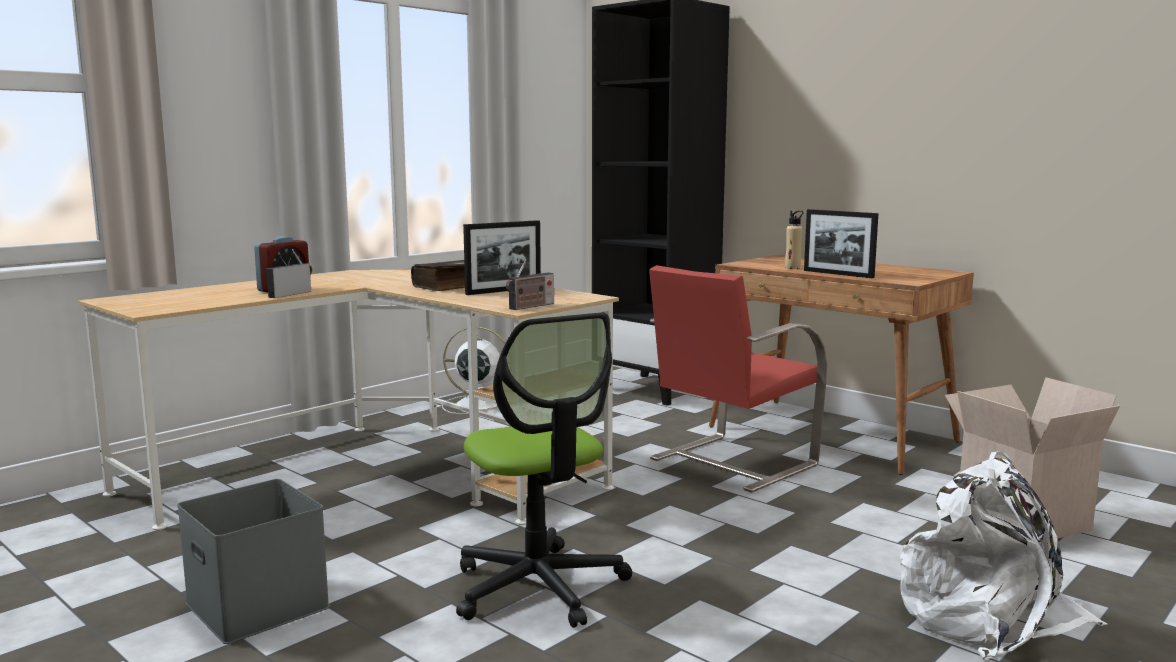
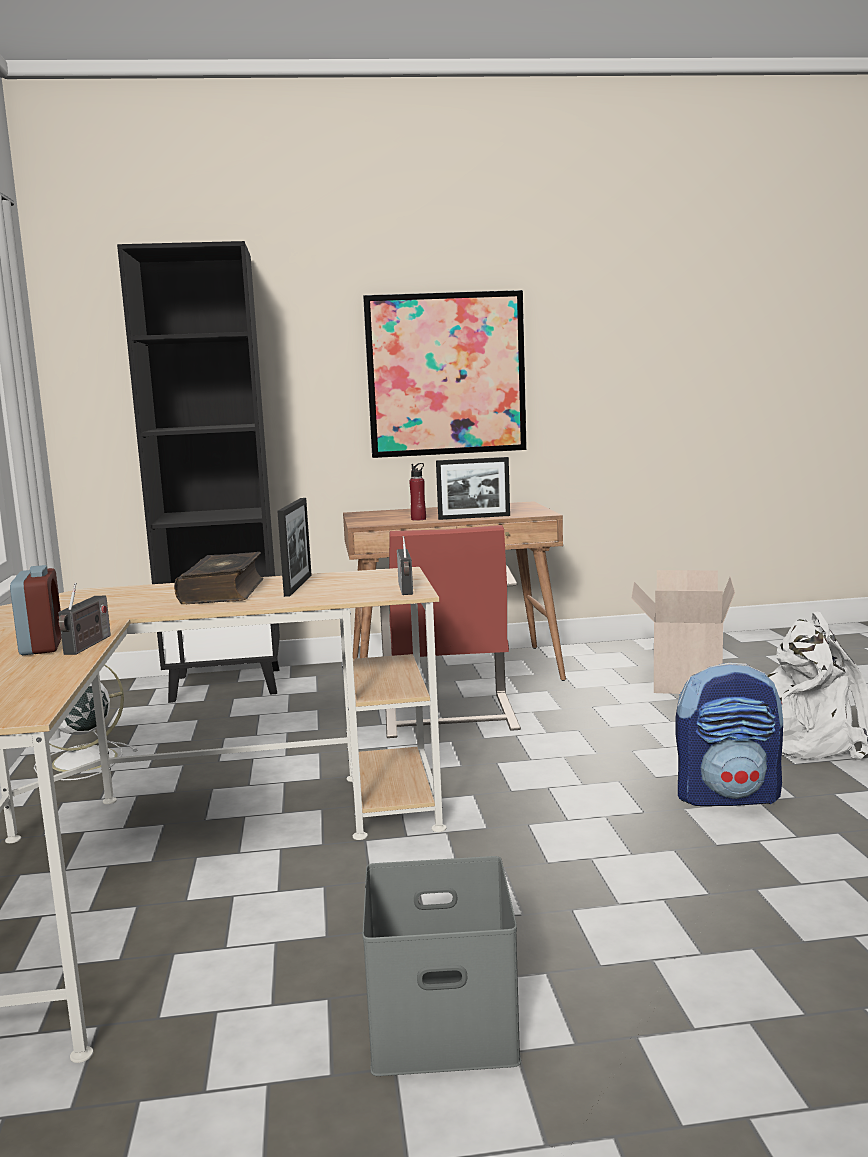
camera: 50 degrees left, 0 degrees up
radio [267,249,312,298] -> radio turned 150 degrees counterclockwise [58,583,111,655]
office chair [456,312,632,628] -> none
beige bottle [785,211,803,269] -> red bottle [409,463,426,521]
none -> picture [363,290,527,458]
none -> backpack [675,663,783,806]

